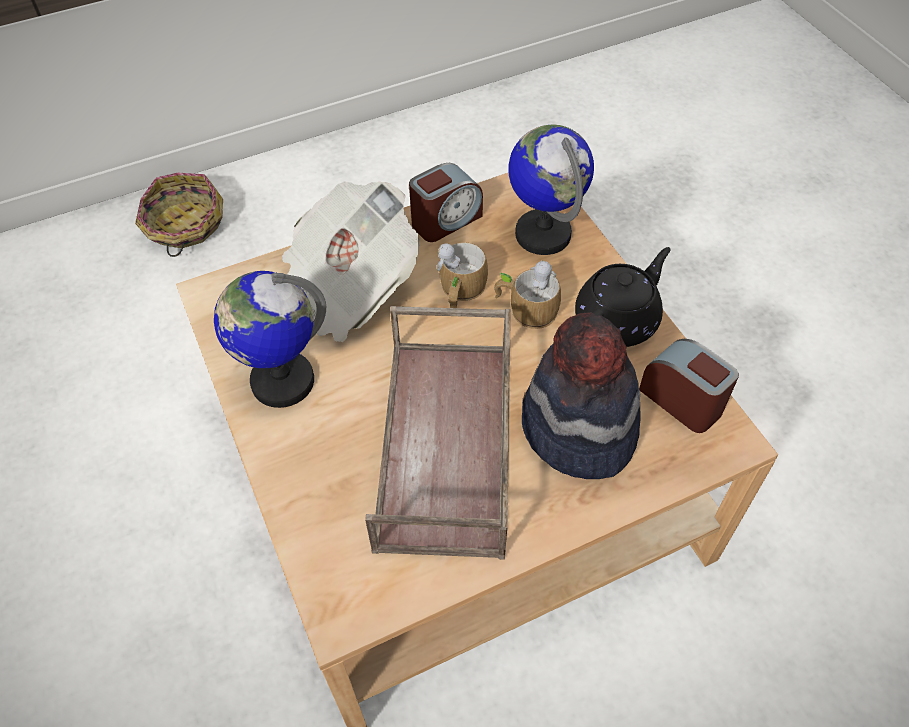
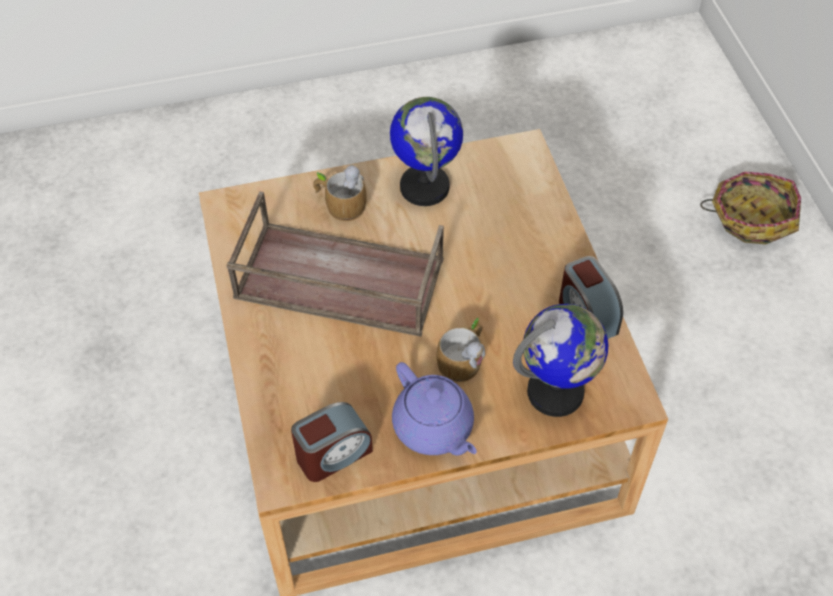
camera: 100 degrees right, 0 degrees up
newspaper [282,181,419,342] -> none
mug [437,242,488,308] -> mug moved to [313,165,367,221]
hat [522,312,641,479] -> none
black teapot [575,247,671,347] -> purple teapot [392,362,477,456]

